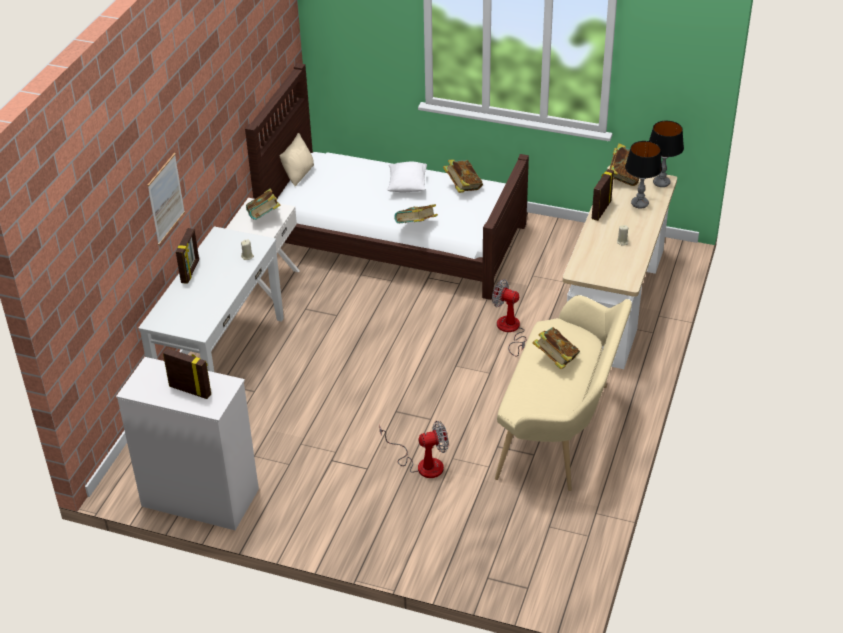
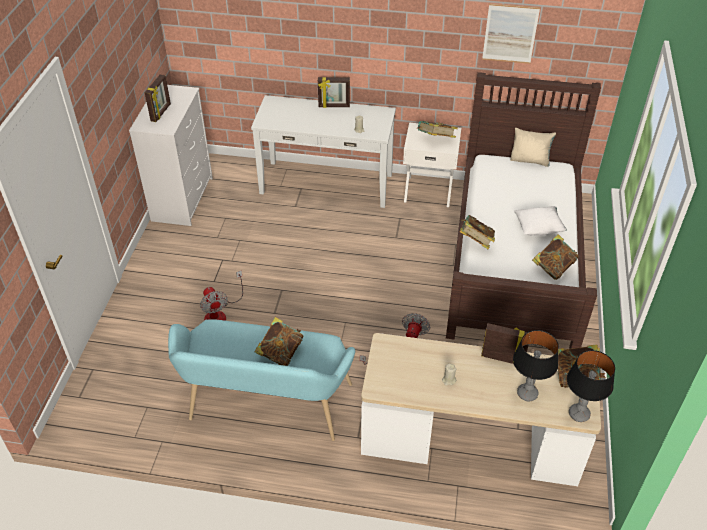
camera: 80 degrees right, 5 degrees up
picture [147,153,185,245] -> picture moved to [482,3,540,64]
beige bench [495,295,632,491] -> turquoise bench [168,319,355,441]

